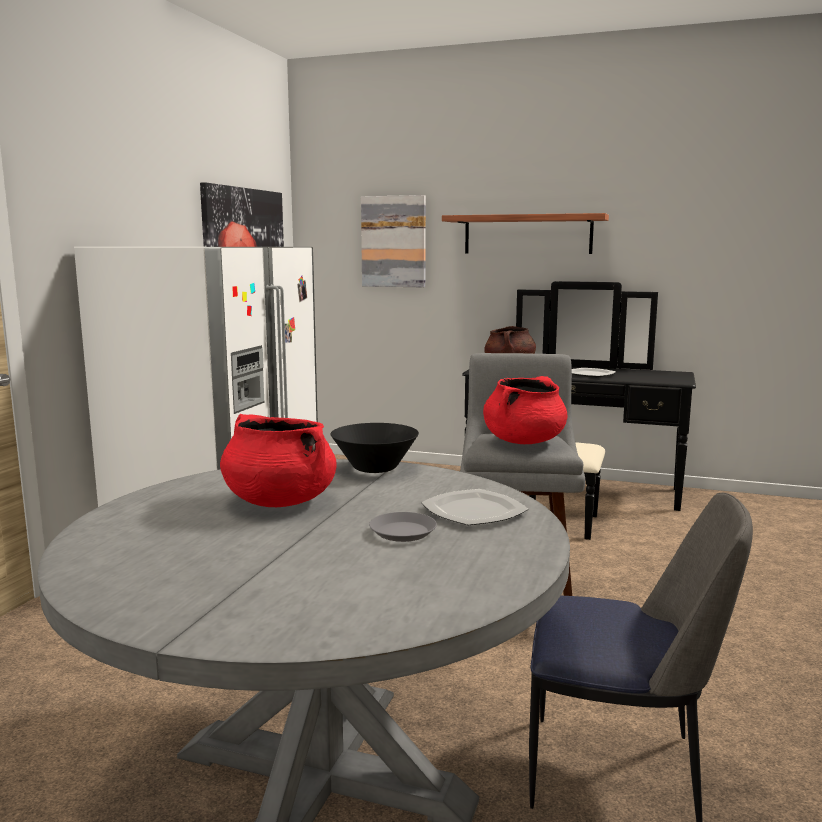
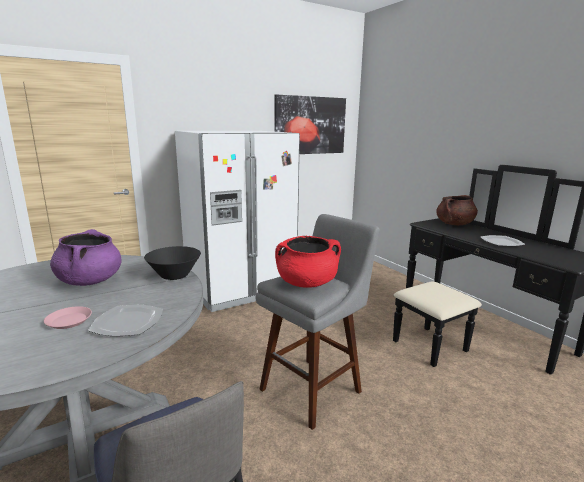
camera: 40 degrees right, 5 degrees up
red cooking pot [220,414,337,507] -> purple cooking pot [50,229,121,286]
picture [361,195,426,287] -> none
grey plate [369,512,437,542] -> pink plate [44,306,92,329]
shelf [442,213,609,254] -> none

